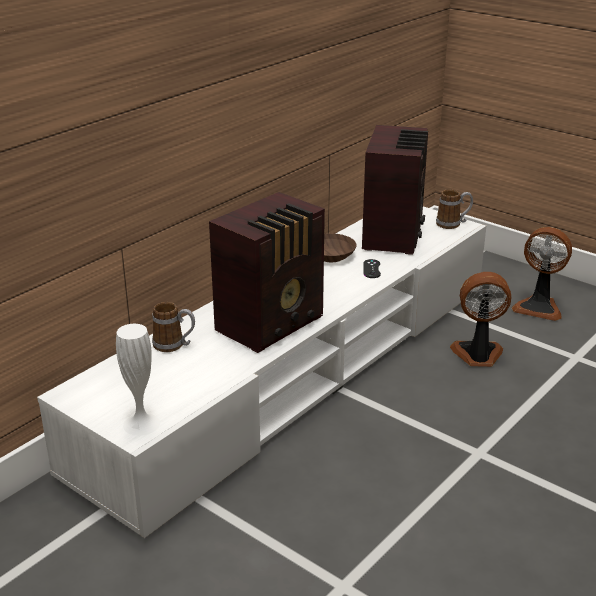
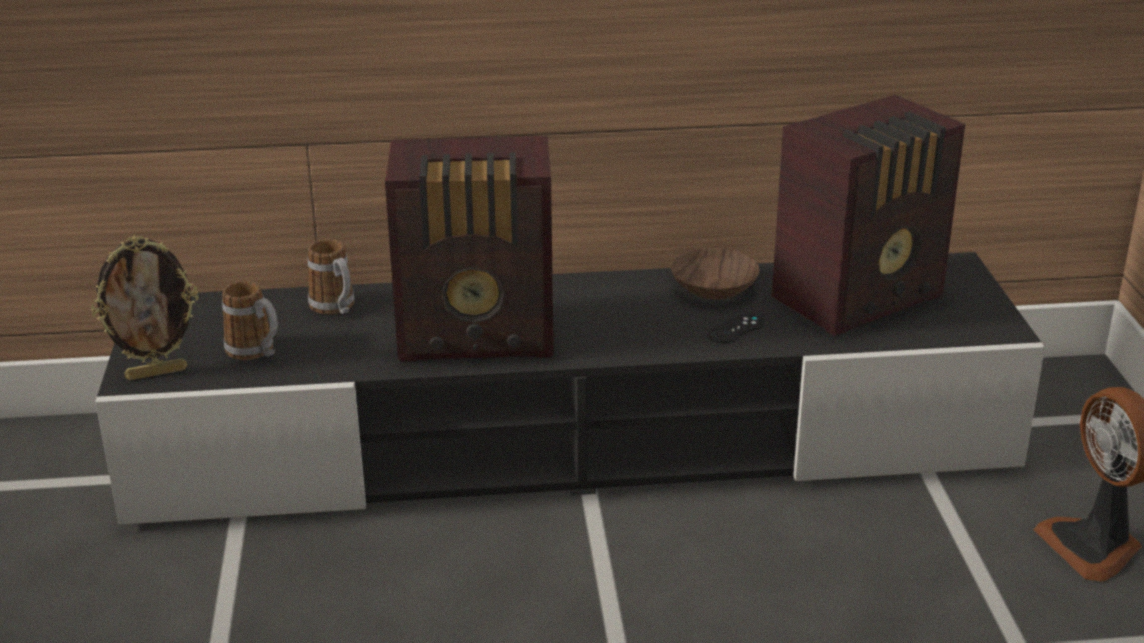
camera: 45 degrees right, 0 degrees up
white tv stand [37,206,486,538] -> black tv stand [95,252,1045,525]
white vase [116,324,160,436] -> picture frame [91,236,198,380]
mug [436,189,473,229] -> mug moved to [222,281,278,360]
fan [450,272,511,367] -> none

